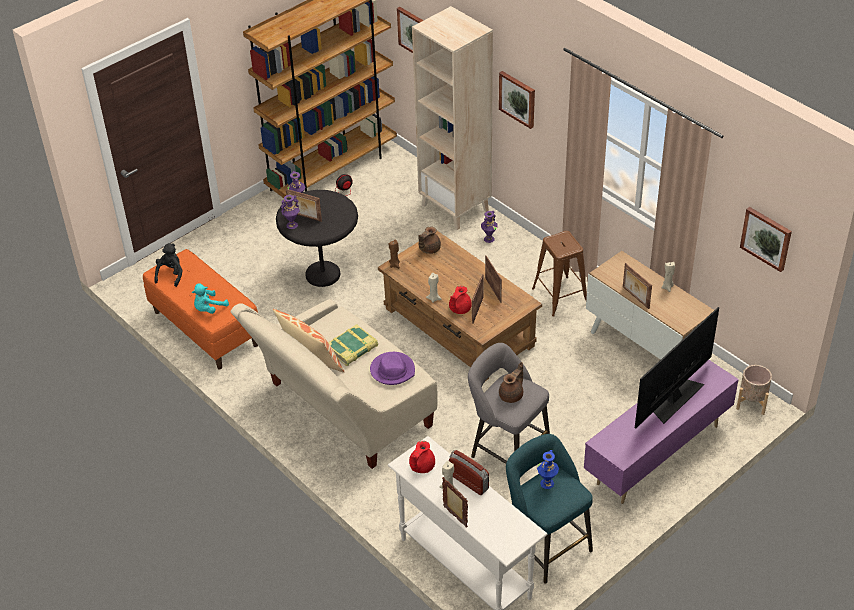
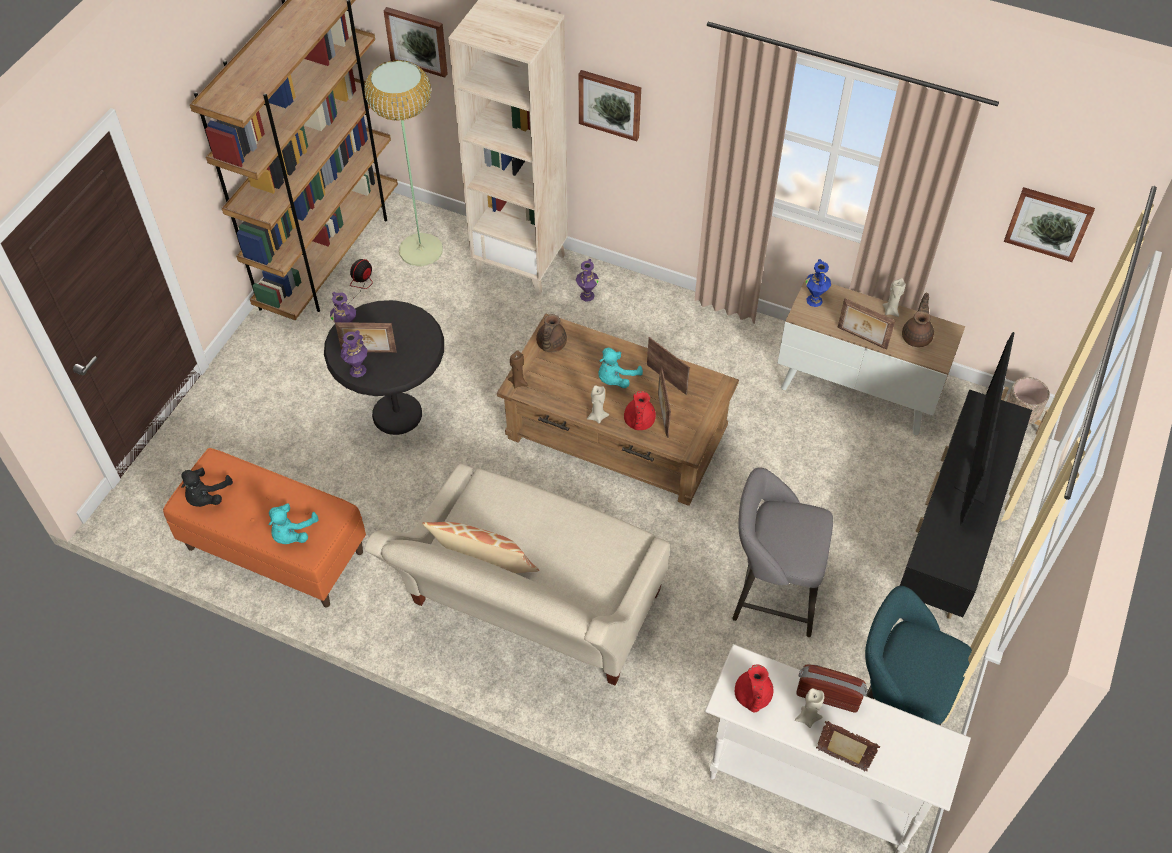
camera: 25 degrees left, 10 degrees up
black plush toy [154,243,182,287] -> black plush toy turned 150 degrees counterclockwise [181,468,233,507]
book [328,324,378,366] -> none
purple hat [370,352,415,385] -> none
brown teapot [499,362,523,403] -> brown teapot moved to [902,293,934,347]
brown stool [532,231,587,316] -> none
blue vase [537,450,559,489] -> blue vase moved to [805,259,831,307]
purple tv stand [584,360,739,504] -> black tv stand [900,389,1032,619]
none -> floor lamp [364,60,443,267]
none -> turquoise plush toy [598,348,643,388]

